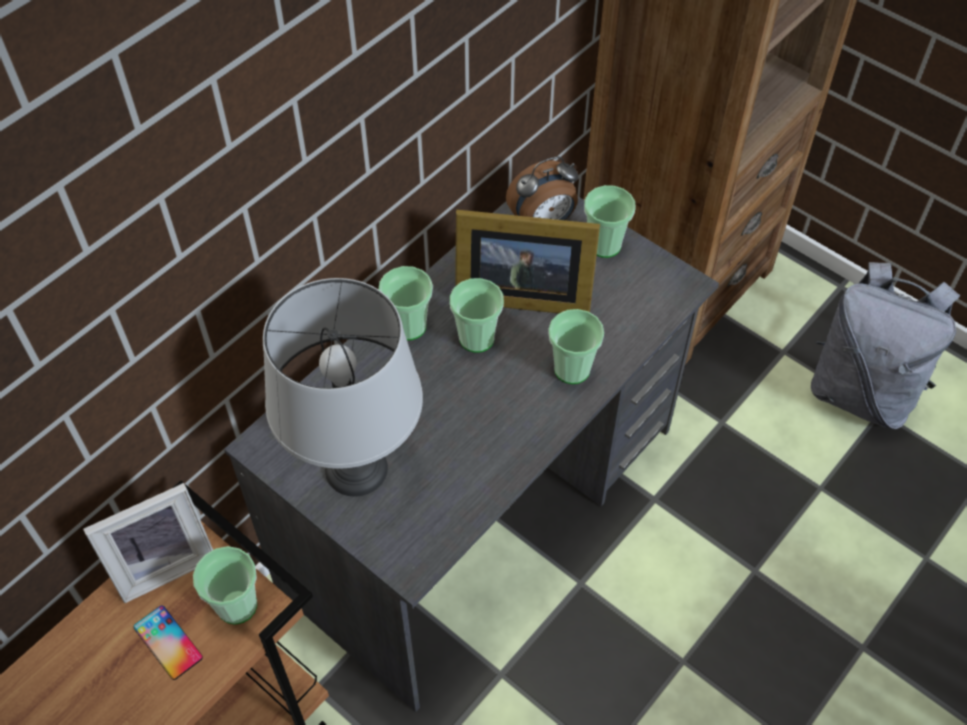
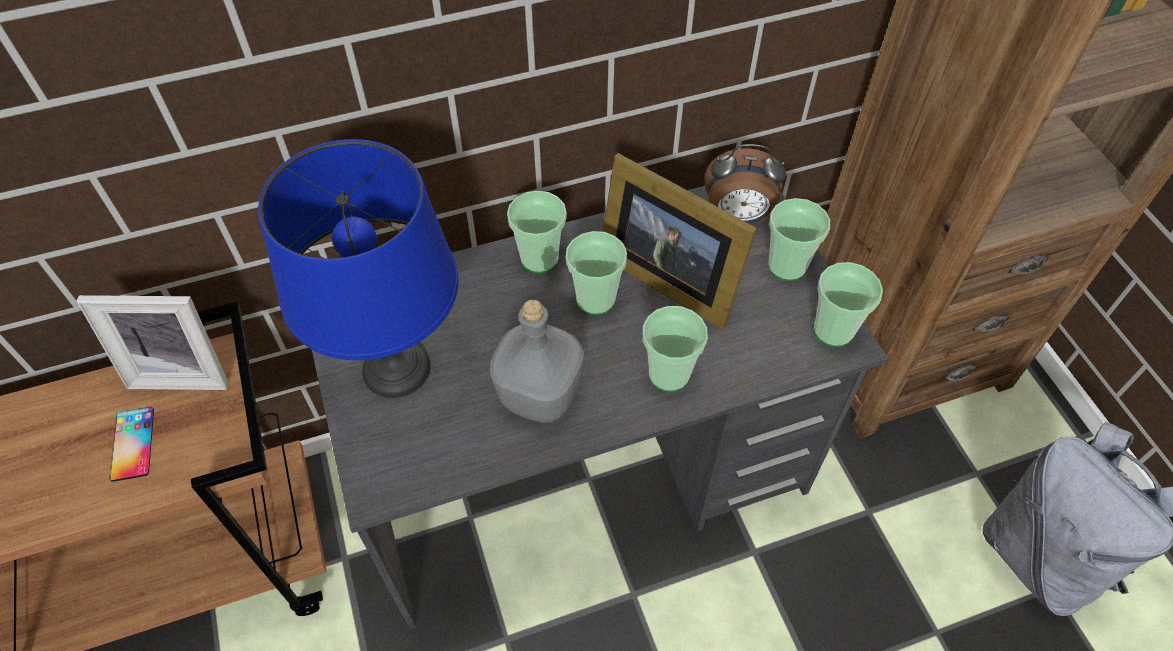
camera: 30 degrees right, 0 degrees up
cup [193,546,257,625] -> cup moved to [814,262,883,347]
grey table lamp [263,278,423,496] -> blue table lamp [258,139,459,398]
none -> grey bottle [490,299,584,423]

